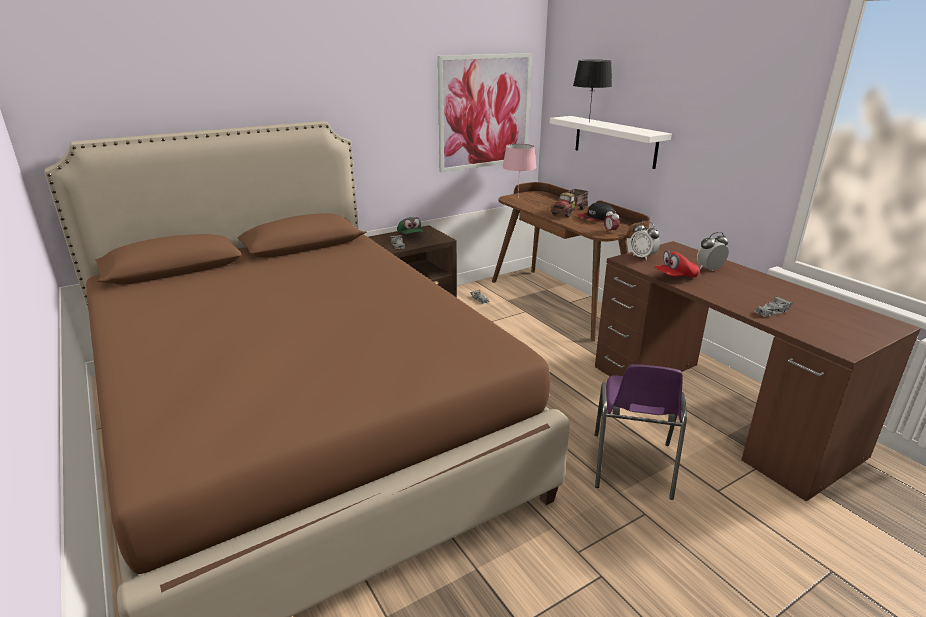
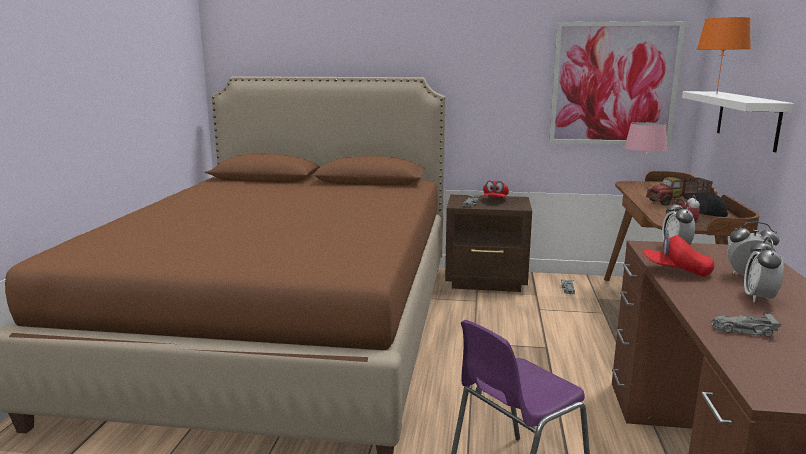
camera: 40 degrees right, 10 degrees down
green cap [397,217,424,234] -> red cap [483,180,509,197]
black table lamp [573,60,612,122] -> orange table lamp [697,17,750,92]
none -> alarm clock [744,237,784,302]

